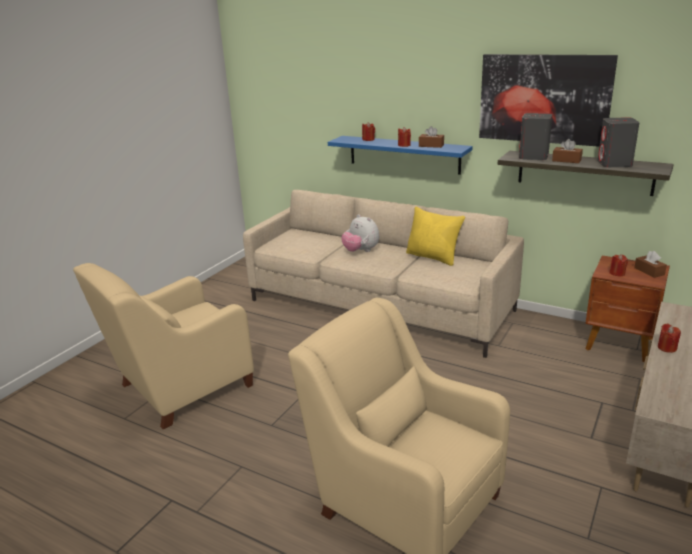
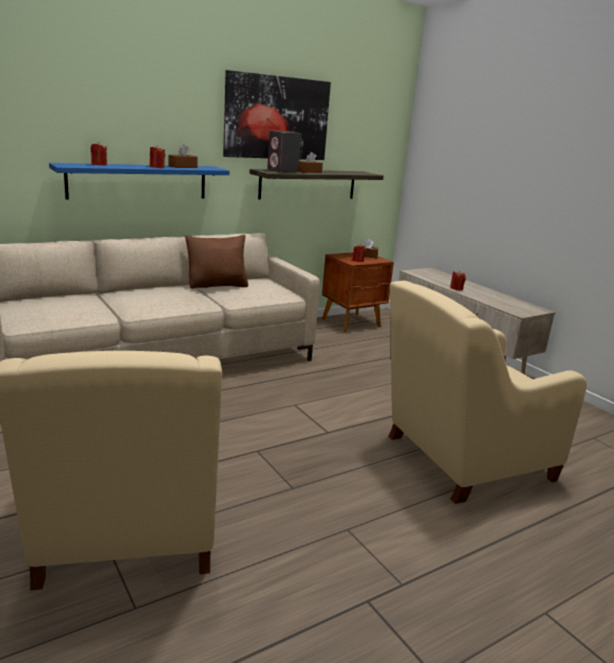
camera: 65 degrees left, 5 degrees down
plush toy [341,214,379,252] -> none
yellow pillow [406,207,465,266] -> brown pillow [185,234,248,289]
grey speaker [598,117,640,167] -> none

